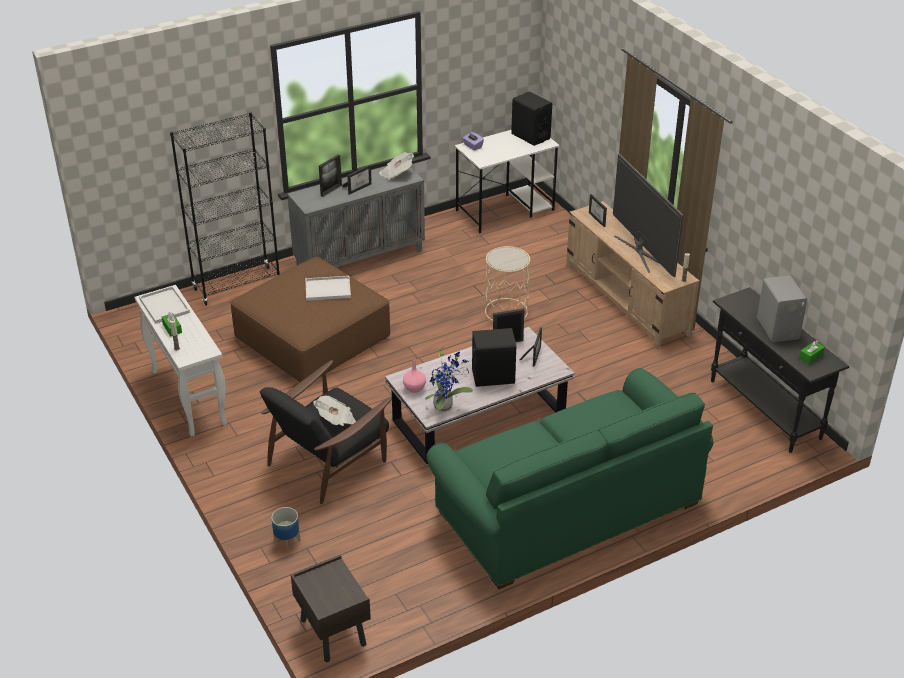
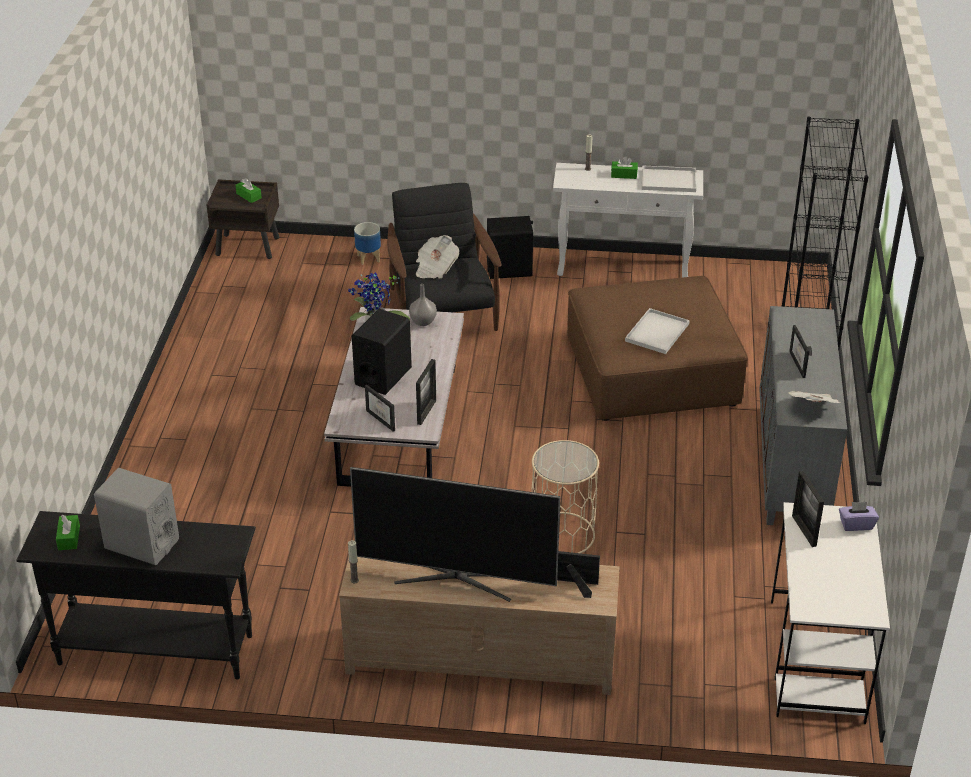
camera: 125 degrees right, 0 degrees up
picture frame [319,155,342,197] -> picture frame moved to [792,471,824,547]
pink vase [403,359,426,393] -> grey vase [409,284,437,326]
green sofa [426,368,713,589] -> none
black speaker [511,92,552,146] -> black speaker moved to [487,216,533,279]
none -> green tissue box [236,178,262,203]

